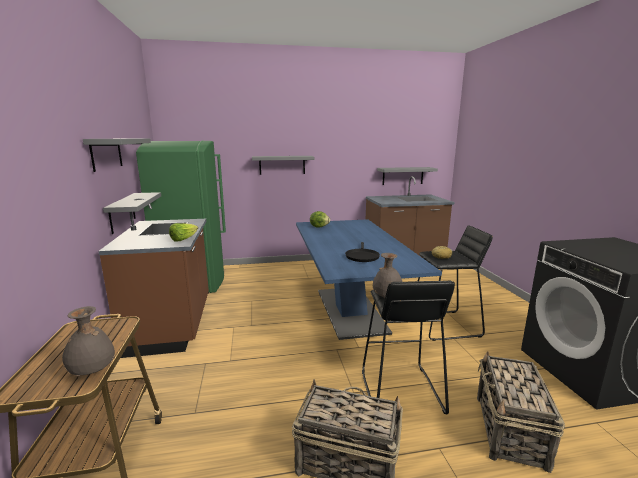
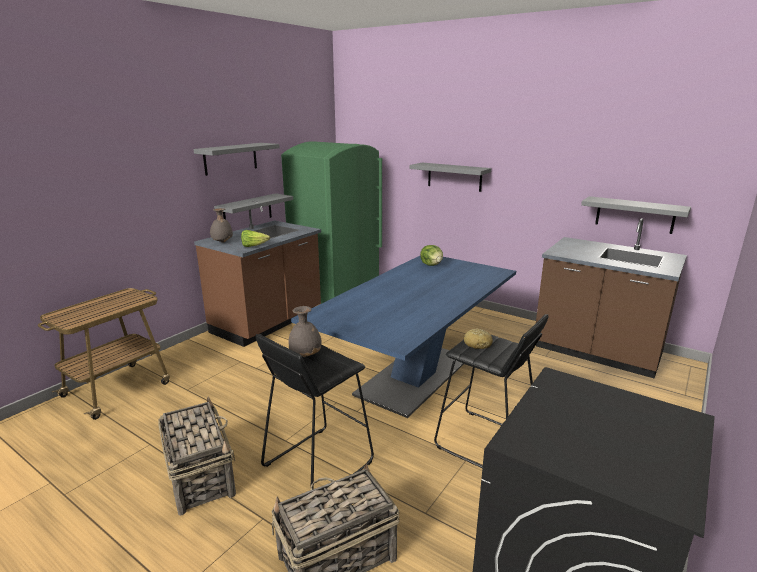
camera: 45 degrees right, 5 degrees up
grey vase [62,306,115,376] -> grey vase moved to [210,208,233,243]
black frying pan [345,242,380,262] -> none

